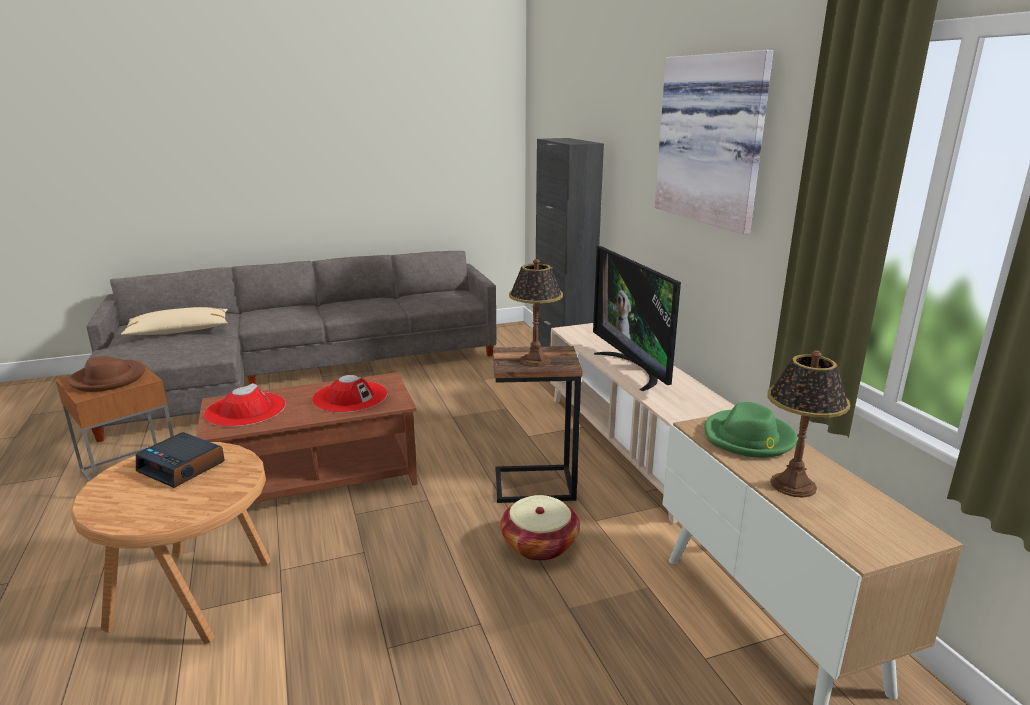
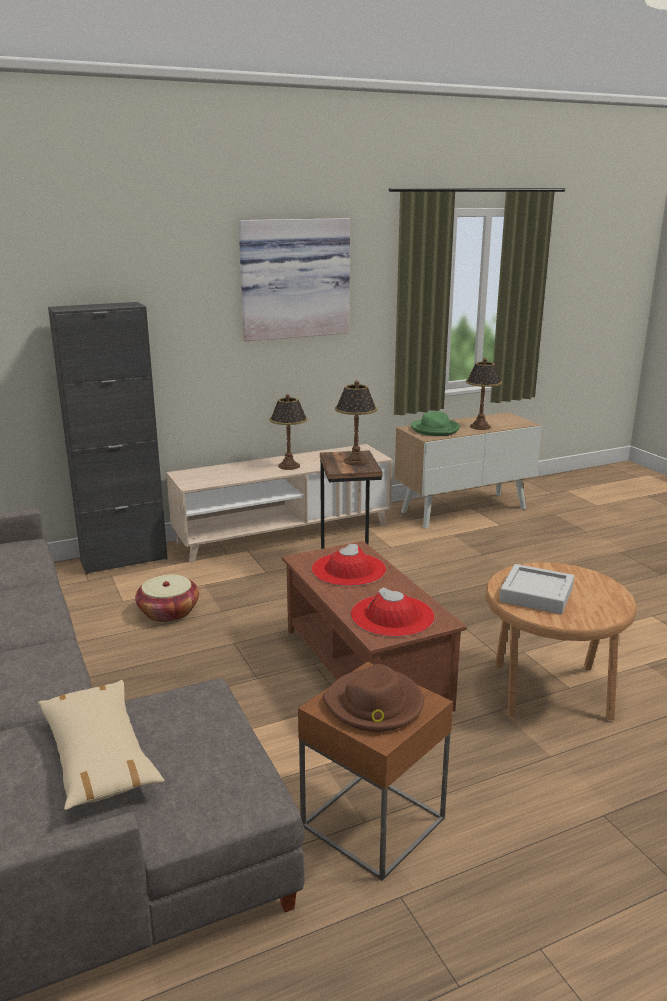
camera: 95 degrees left, 0 degrees up
alarm clock [136,432,225,488] -> grey tray [499,564,574,614]
basket [500,495,580,561] -> basket moved to [135,574,199,622]
television [593,246,681,391] -> table lamp [269,394,307,470]

